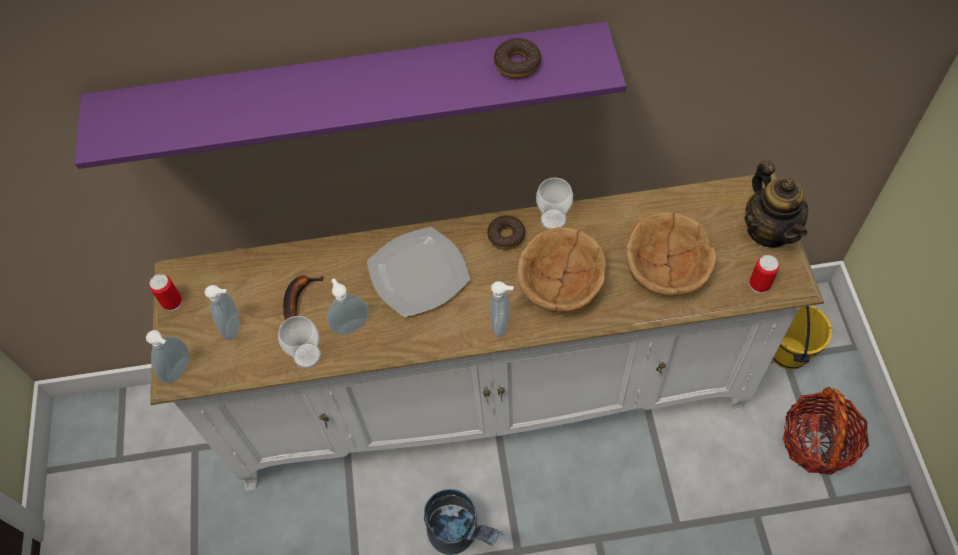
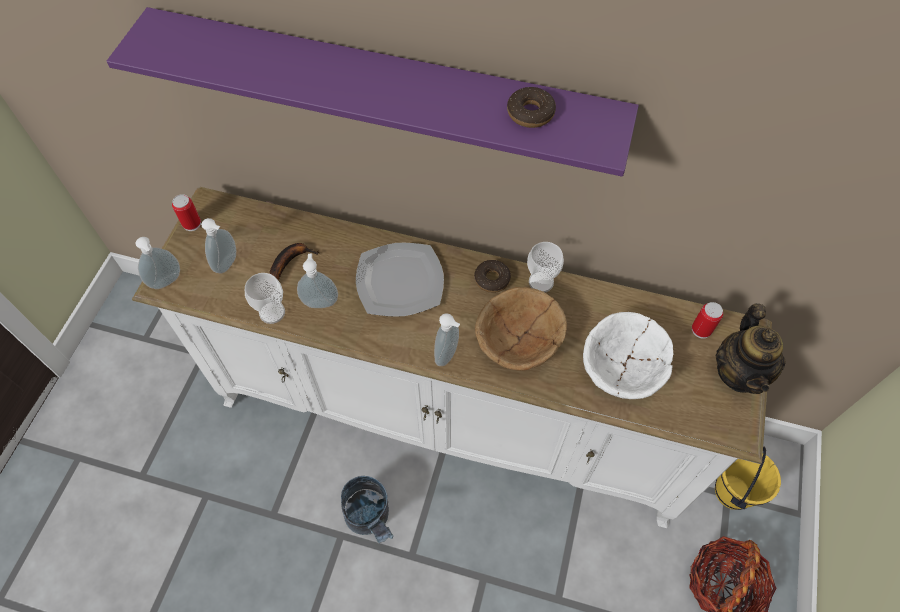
camera: 20 degrees right, 0 degrees up
brown bowl [626,212,716,296] -> white bowl [583,312,673,399]
can [749,255,779,293] -> can moved to [692,302,723,339]

